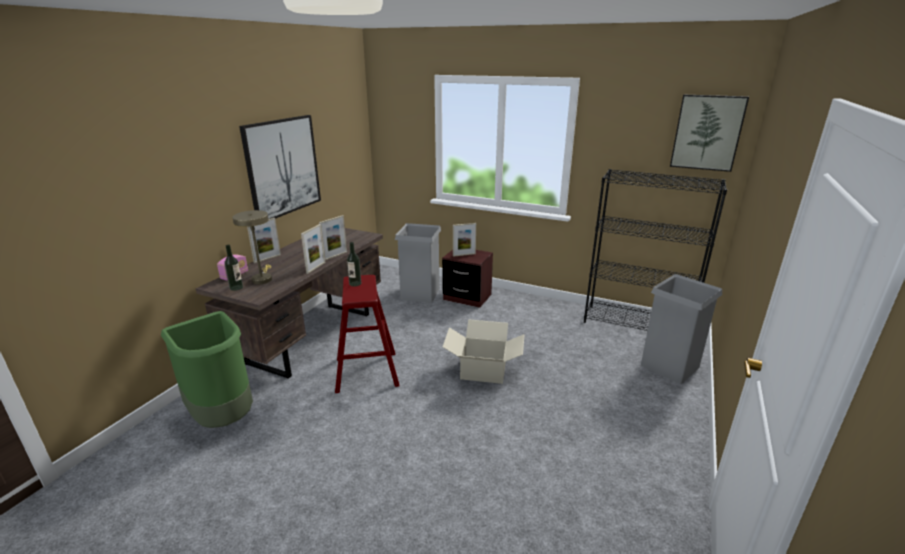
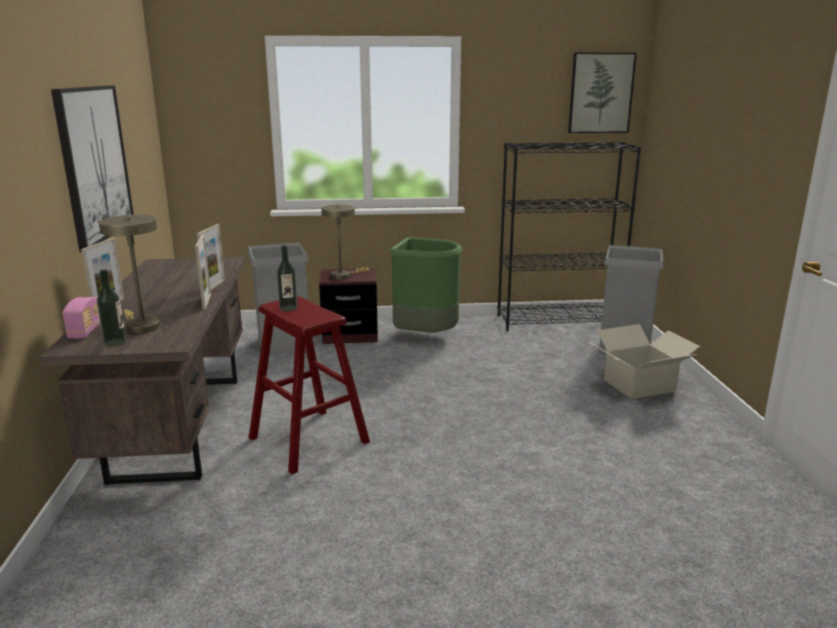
camera: 30 degrees left, 5 degrees down
green trash can [161,311,253,428] -> green trash can moved to [390,237,463,333]
cardboard box [443,319,525,384] -> cardboard box moved to [591,324,700,399]
picture frame [453,223,476,257] -> beige table lamp [321,205,369,280]

